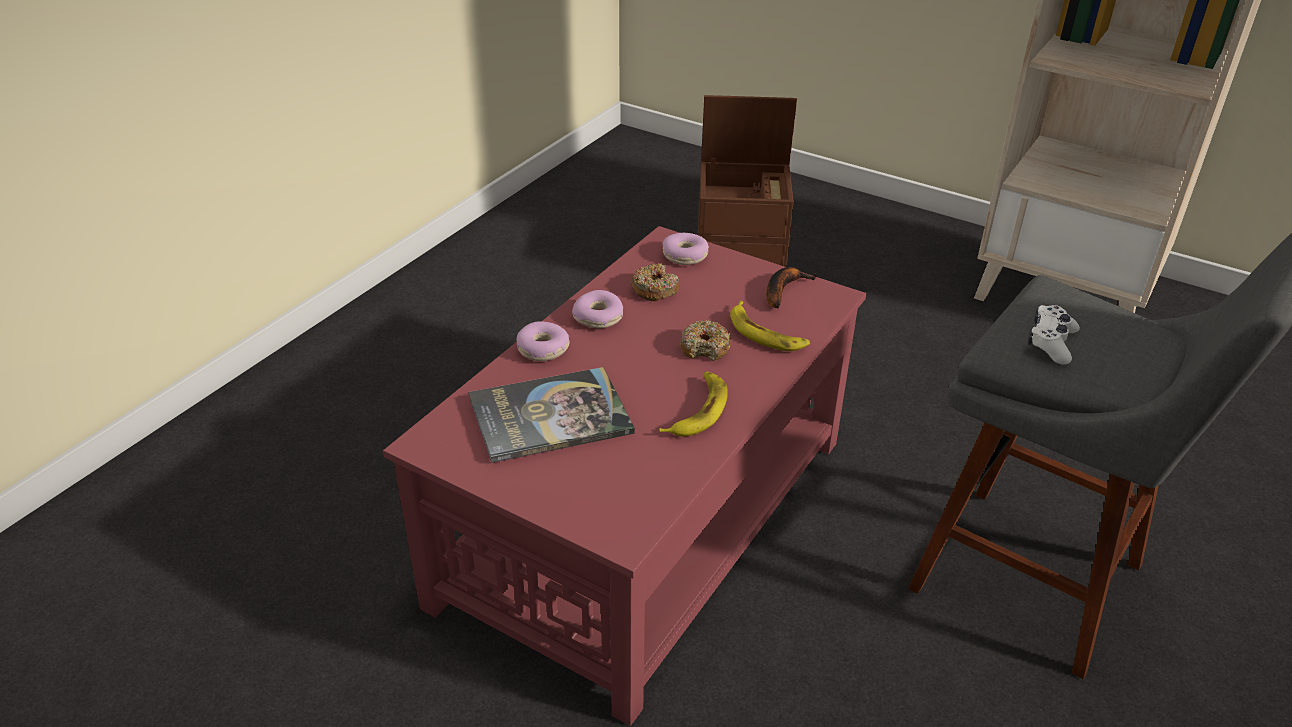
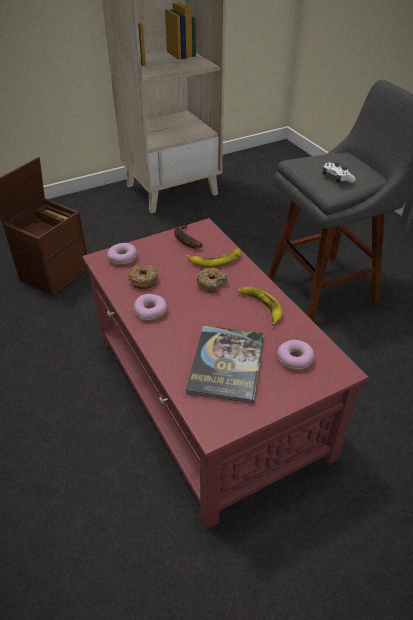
camera: 60 degrees left, 5 degrees up
donut [516,321,570,361] -> donut moved to [277,340,314,370]

